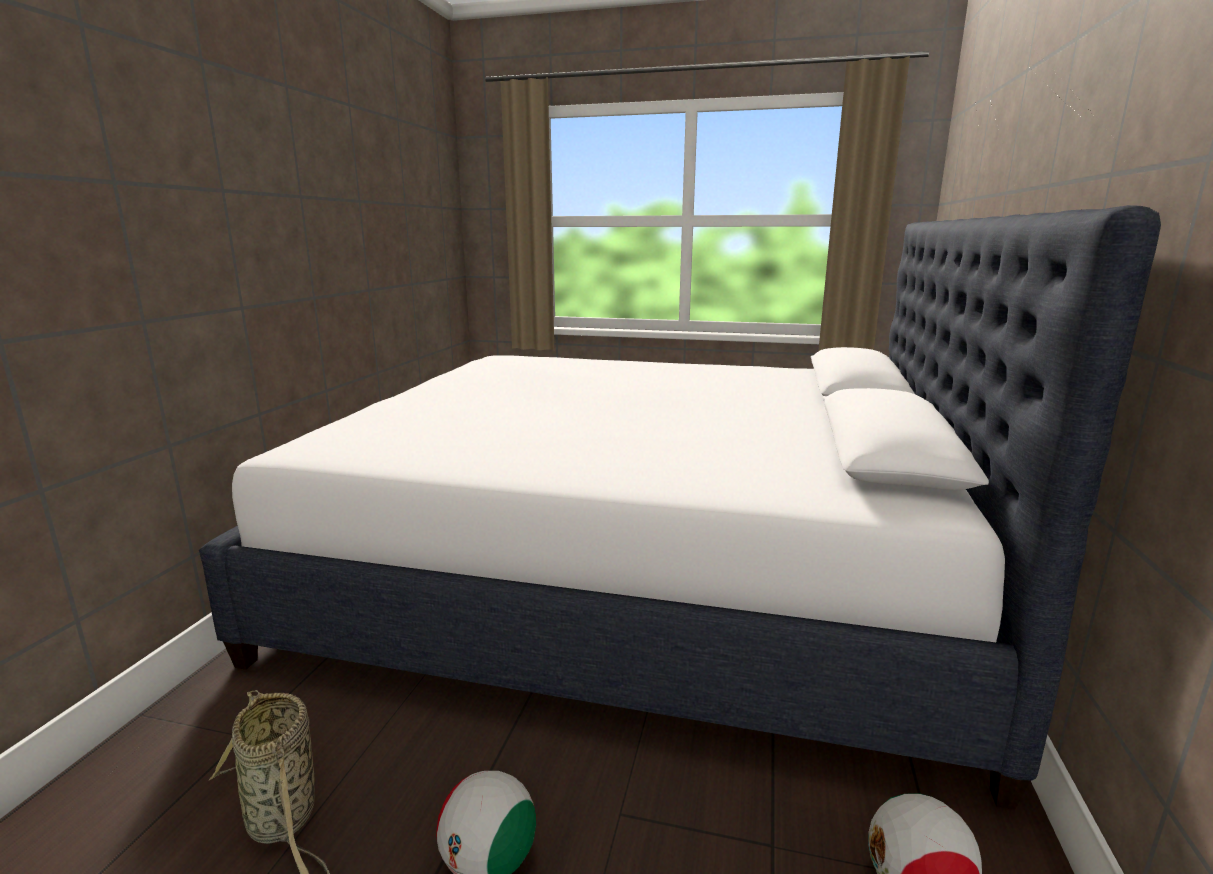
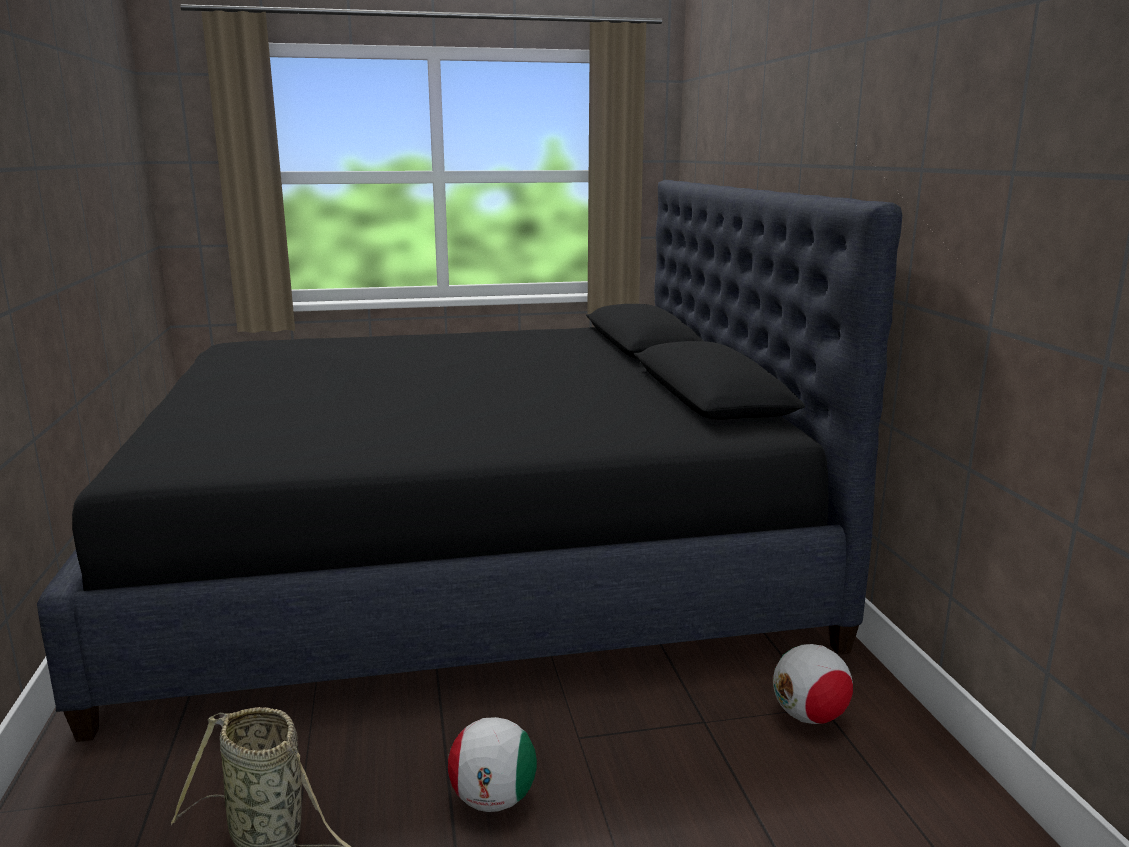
camera: 25 degrees left, 0 degrees up
white bed [199,205,1161,809] -> black bed [37,180,902,742]

